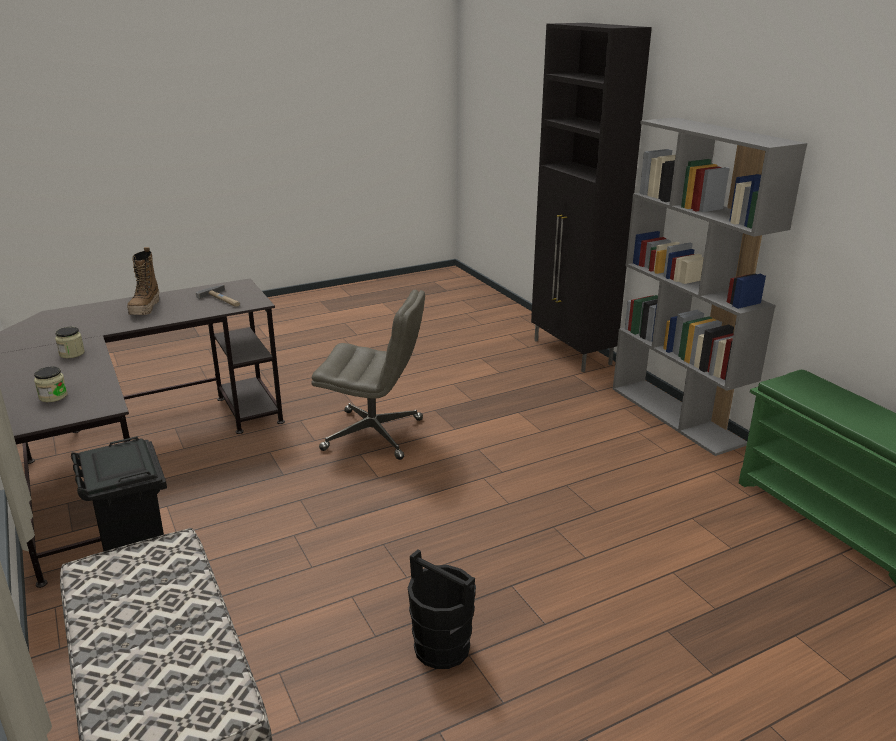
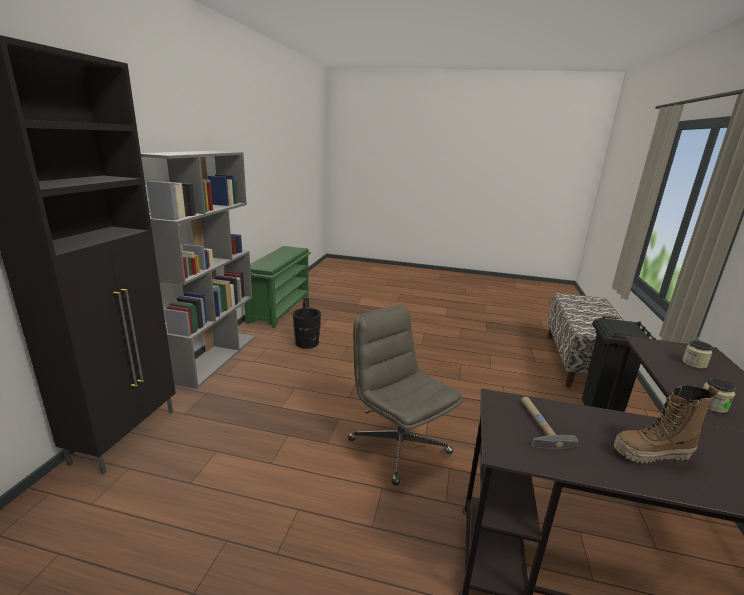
camera: 140 degrees left, 5 degrees down
boot [127,247,159,315] -> boot turned 135 degrees counterclockwise [614,385,719,463]
black bucket [408,549,476,669] -> black bucket moved to [293,298,321,349]

